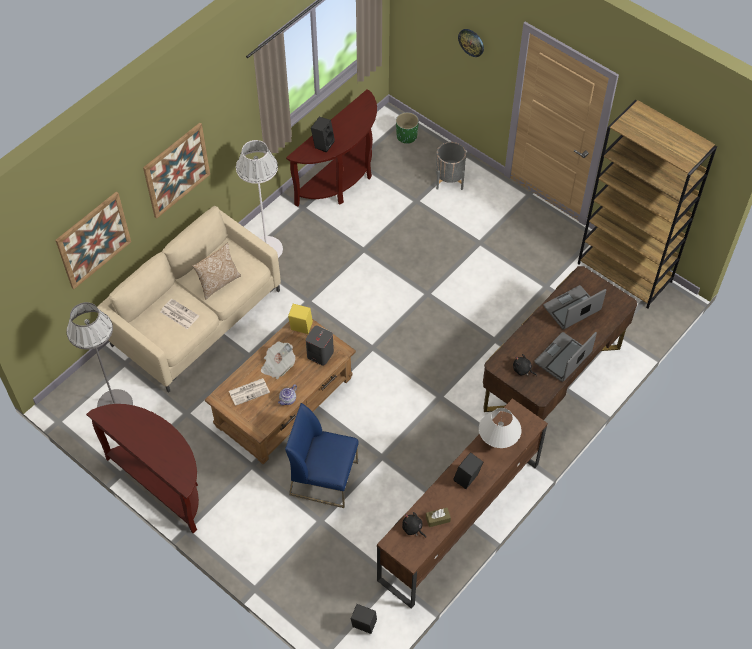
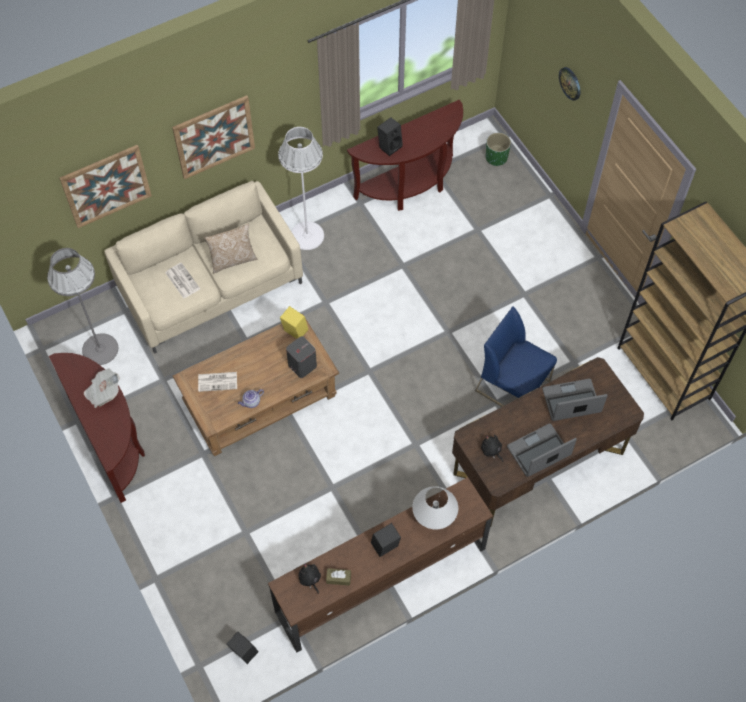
camera: 20 degrees right, 5 degrees up
newspaper [261,342,296,379] -> newspaper moved to [84,368,120,408]
blue chair [285,403,359,508] -> blue chair moved to [475,306,557,407]
grey planter [436,142,466,190] -> none

